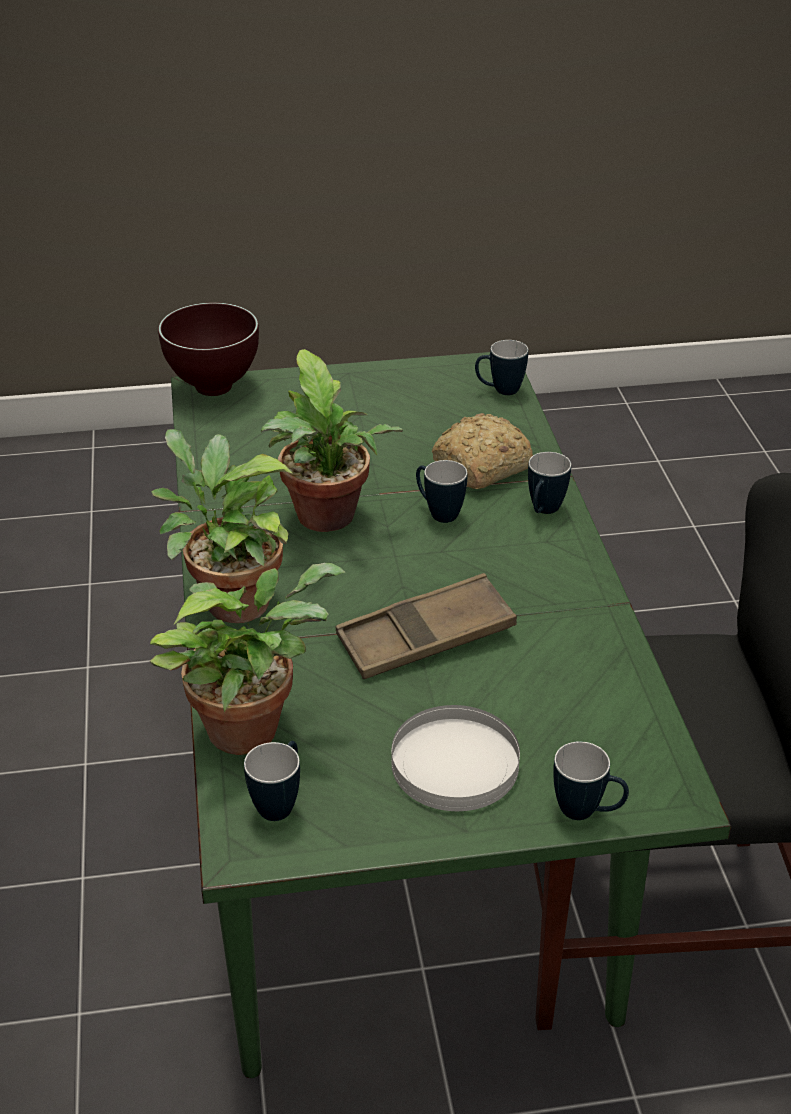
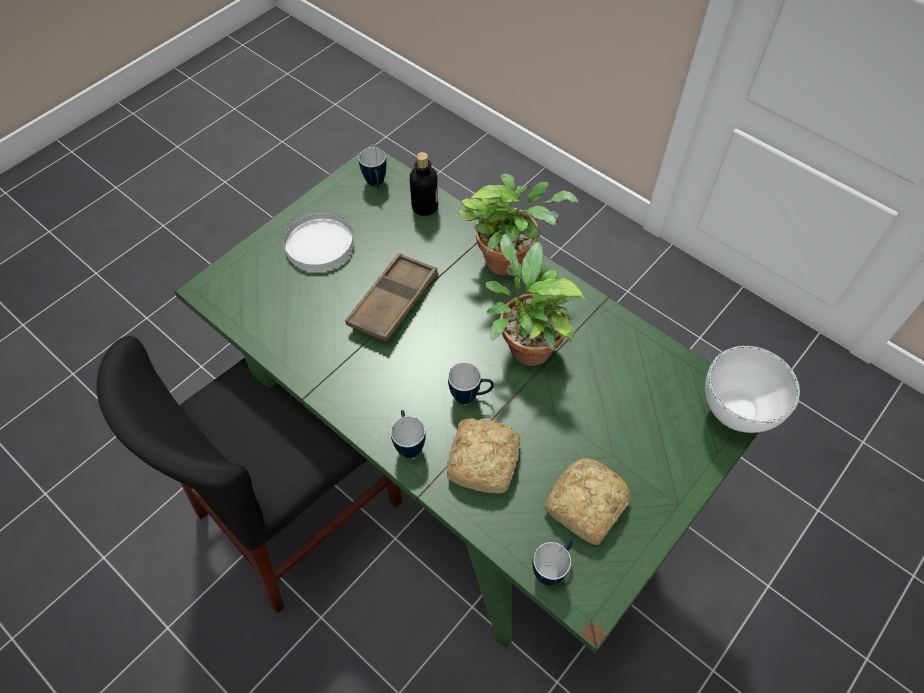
camera: 140 degrees right, 20 degrees up
potted plant [150,563,345,755] -> bottle [410,152,438,216]
brown bowl [158,303,259,396] -> white bowl [705,346,800,433]
mug [553,741,629,820] -> none
none -> bread [544,458,630,545]

